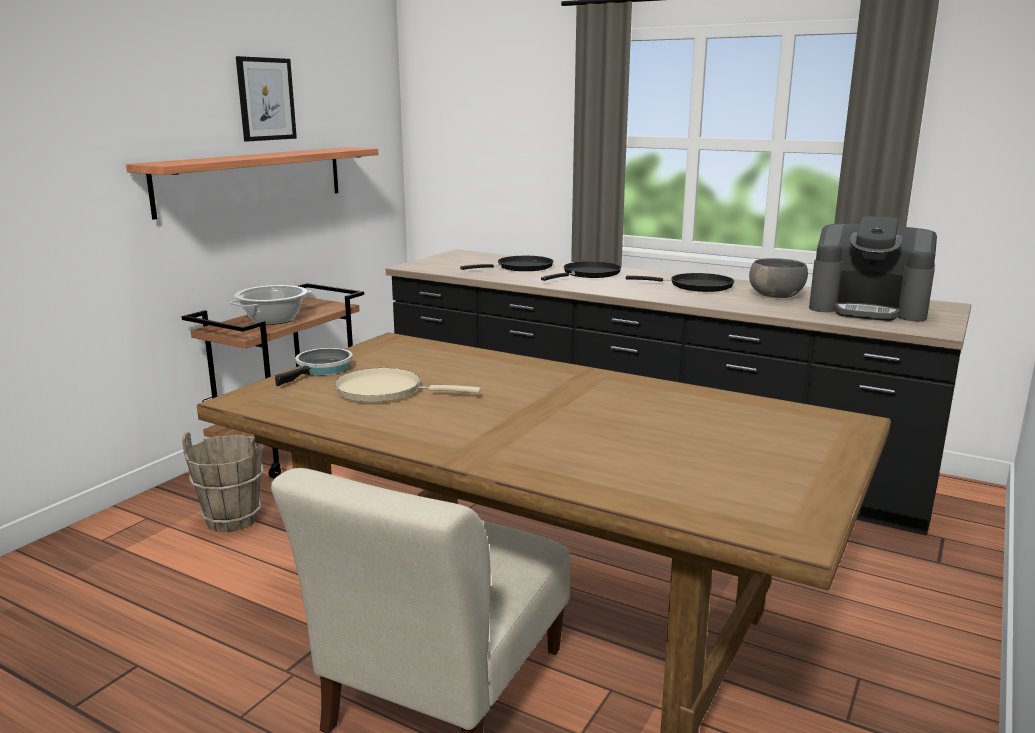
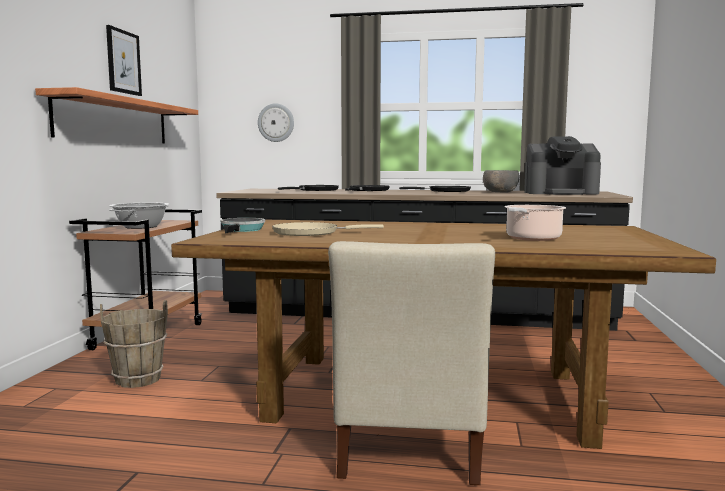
camera: 20 degrees left, 10 degrees down
none -> wall clock [258,103,294,142]
none -> cooking pot [505,205,566,241]

